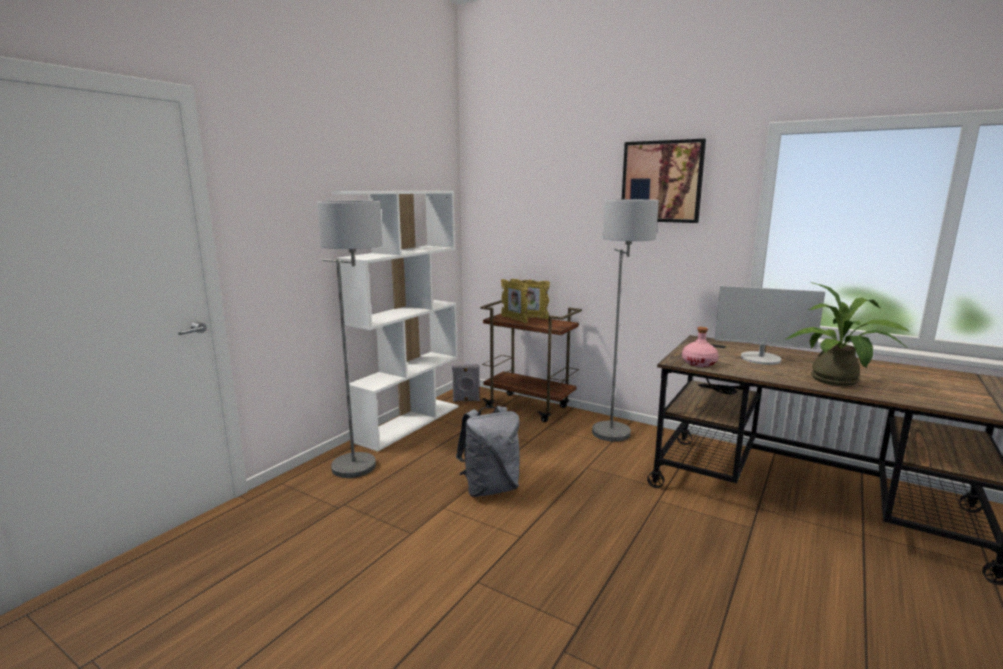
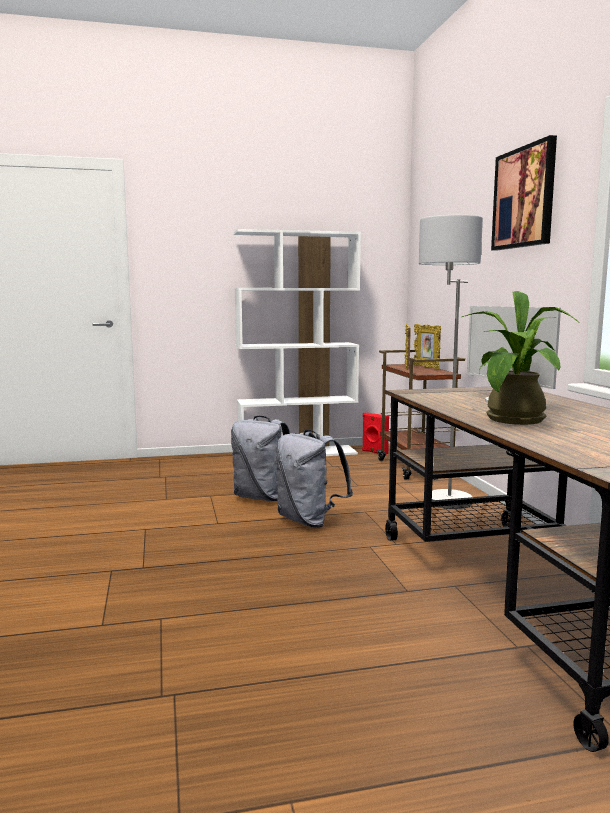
camera: 45 degrees right, 5 degrees down
grey floor lamp [317,201,383,478] -> none
grey speaker [452,364,480,401] -> red speaker [362,413,389,454]
pink bottle [682,327,719,367] -> none
none -> grey backpack [276,430,353,528]

